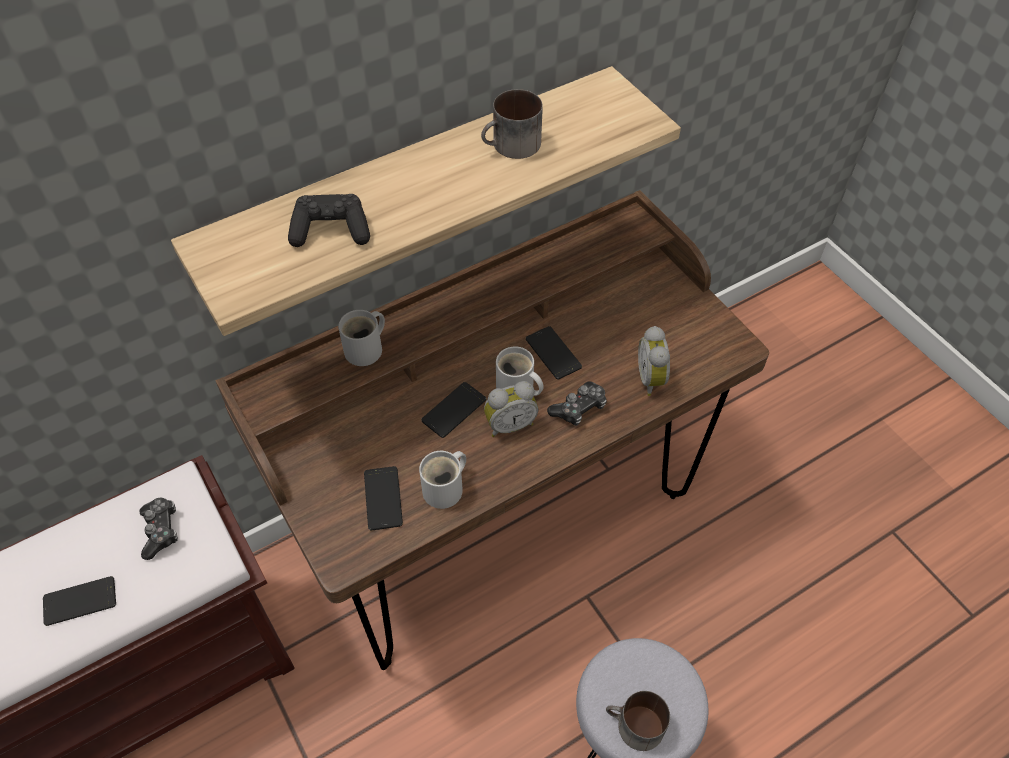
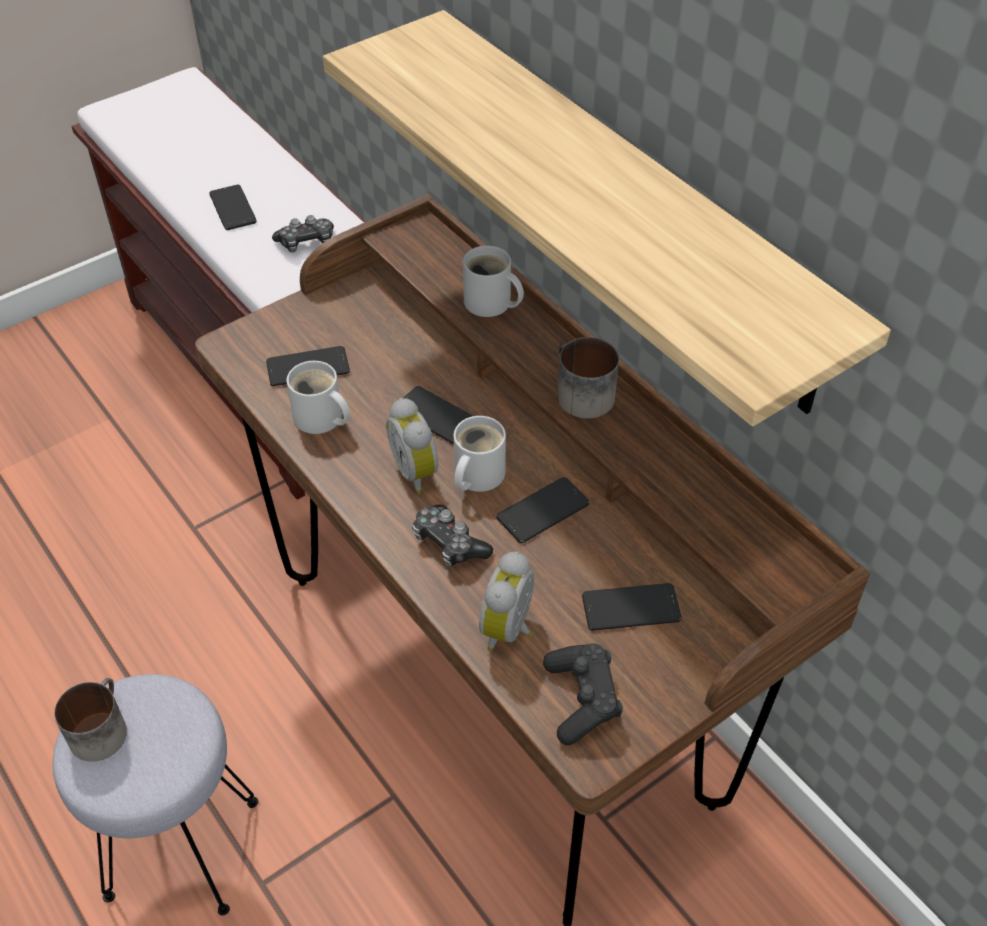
camera: 85 degrees right, 5 degrees down
black game controller [288,194,370,247] -> black game controller moved to [543,643,623,745]
mug [481,89,543,159] -> mug moved to [558,337,619,418]
alarm clock [638,326,670,396] -> alarm clock turned 60 degrees counterclockwise [479,551,534,652]
none -> phone [582,583,682,631]

